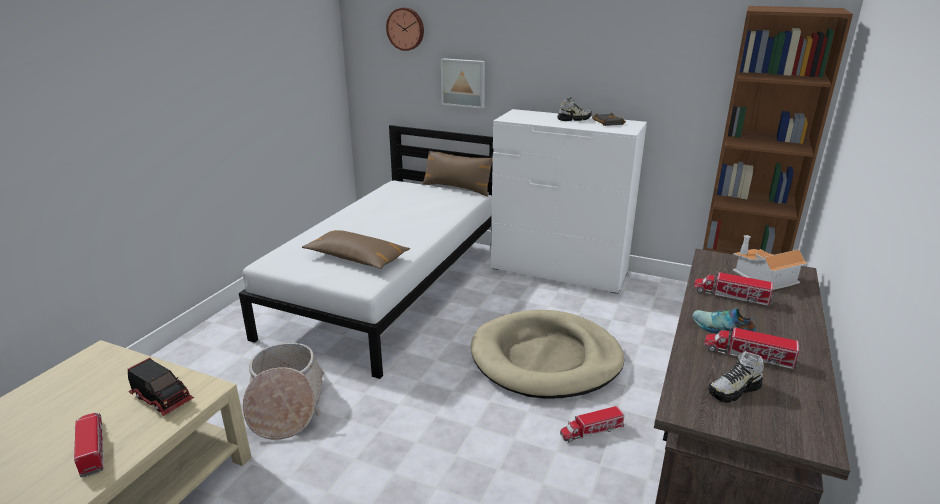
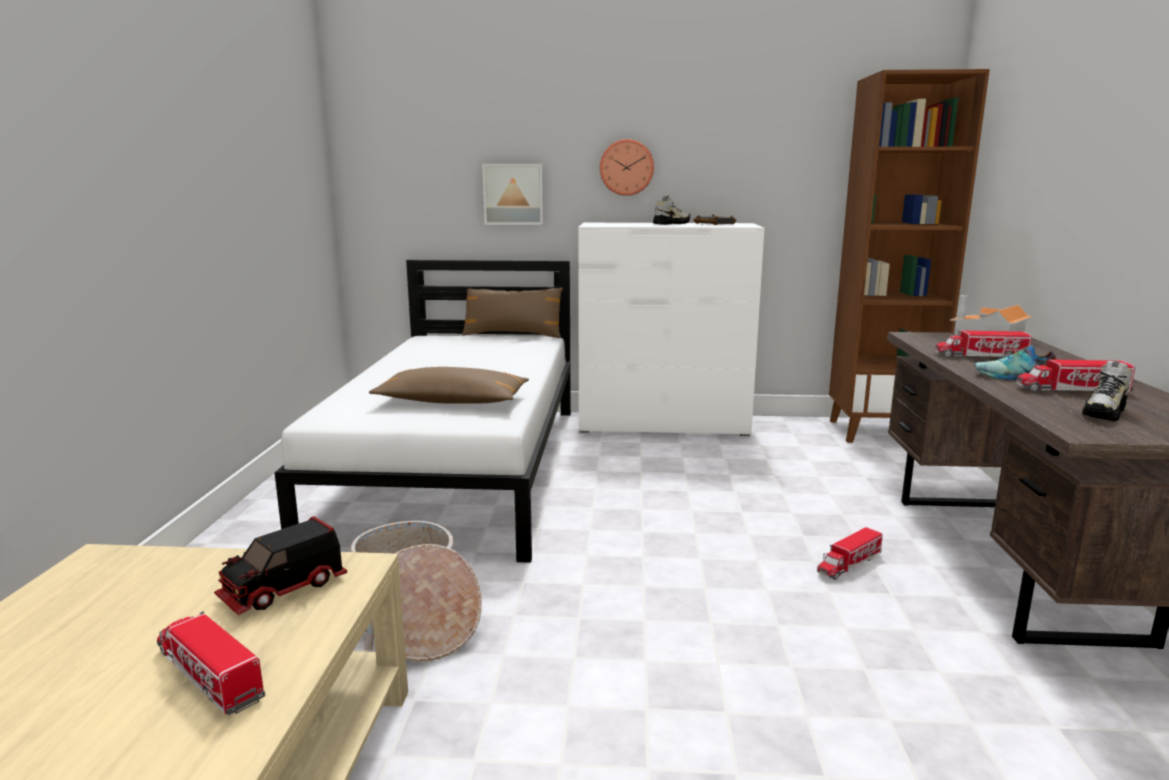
camera: 20 degrees left, 10 degrees down
toy truck [128,358,194,416] -> toy truck turned 120 degrees clockwise [214,516,347,615]
wall clock [386,8,424,51] -> wall clock moved to [600,139,654,196]
beige dog bed [470,310,624,399] -> none

